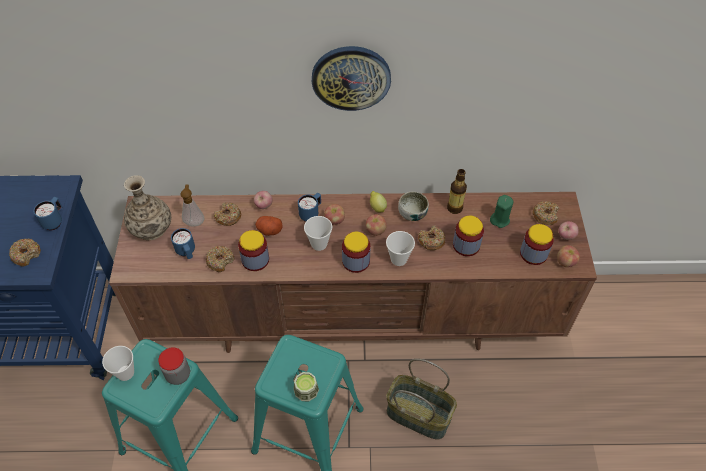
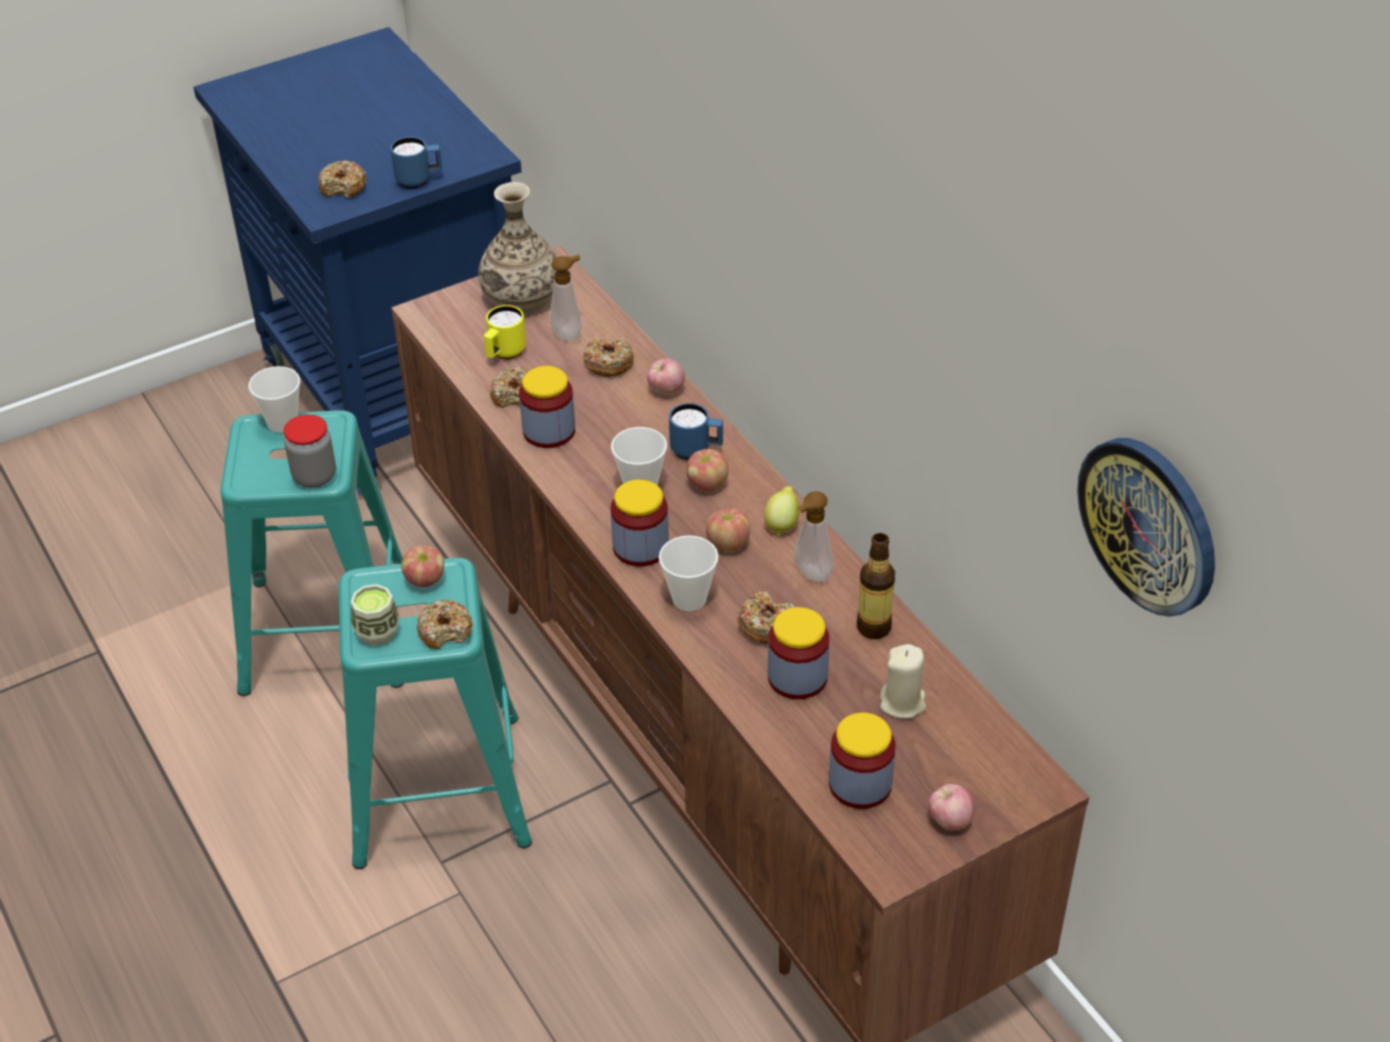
camera: 60 degrees right, 10 degrees down
blue mug [171,228,195,259] -> yellow mug [484,305,526,359]
potato [255,216,283,236] -> none
wall clock [312,46,391,111] -> wall clock moved to [1077,438,1215,617]
basket [386,359,457,440] -> none
bowl [398,192,429,221] -> soap dispenser [794,491,833,582]
green candle [490,195,513,228] -> beige candle [880,644,926,719]
donut [533,201,559,225] -> donut moved to [417,599,473,649]
apple [557,245,580,267] -> apple moved to [401,546,444,587]

